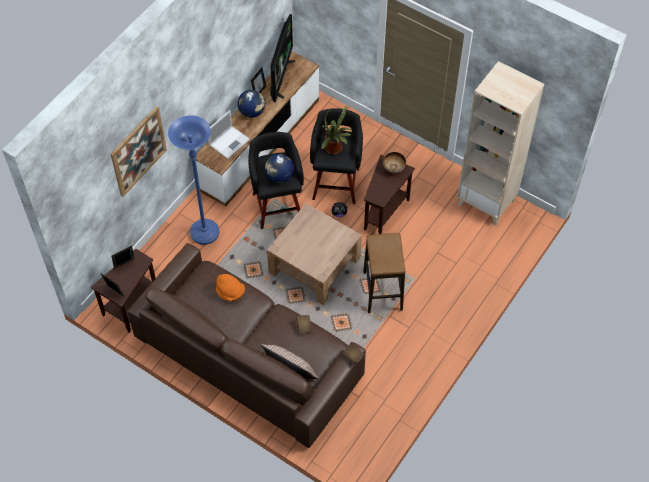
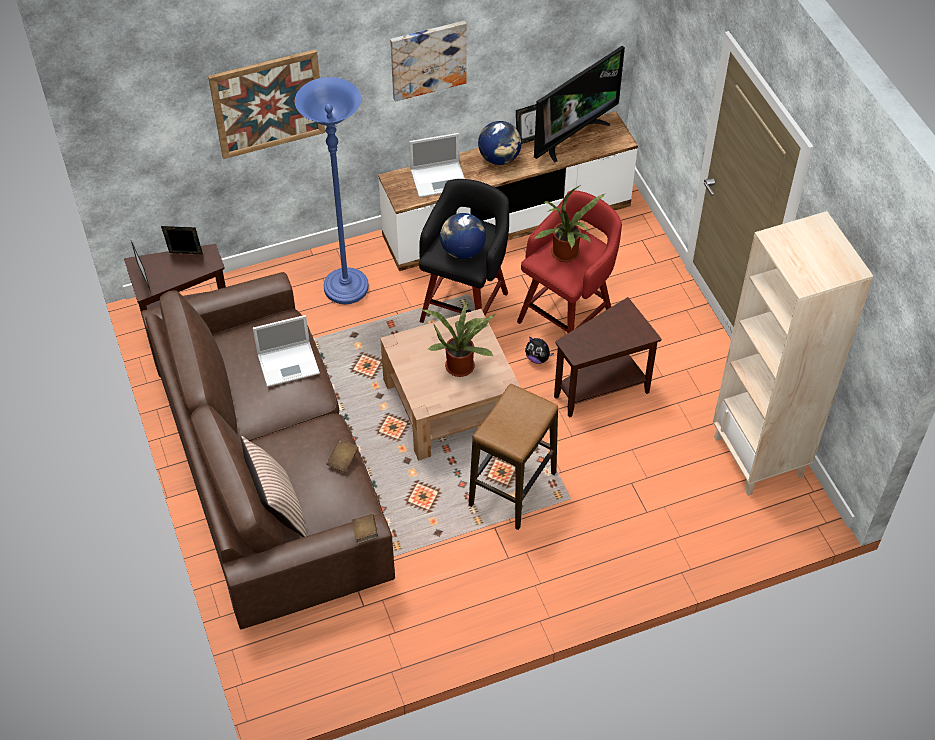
camera: 35 degrees right, 5 degrees down
orange hat [216,274,245,301] -> laptop [253,315,320,387]
black stool [310,108,363,204] -> red stool [517,190,622,334]
bowl [383,152,406,173] -> none
none -> picture [390,21,467,102]
none -> potted plant [422,302,495,377]

